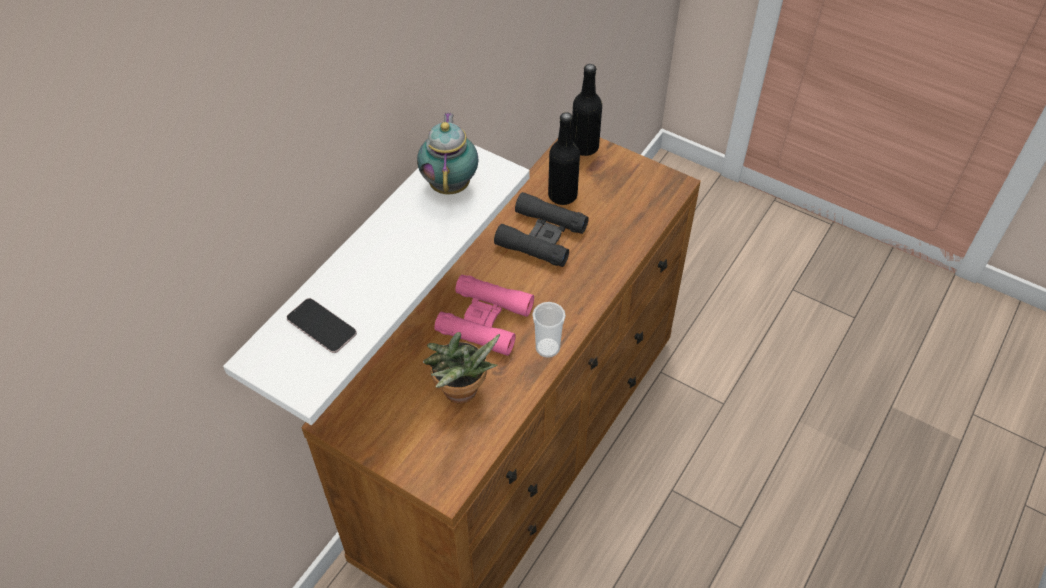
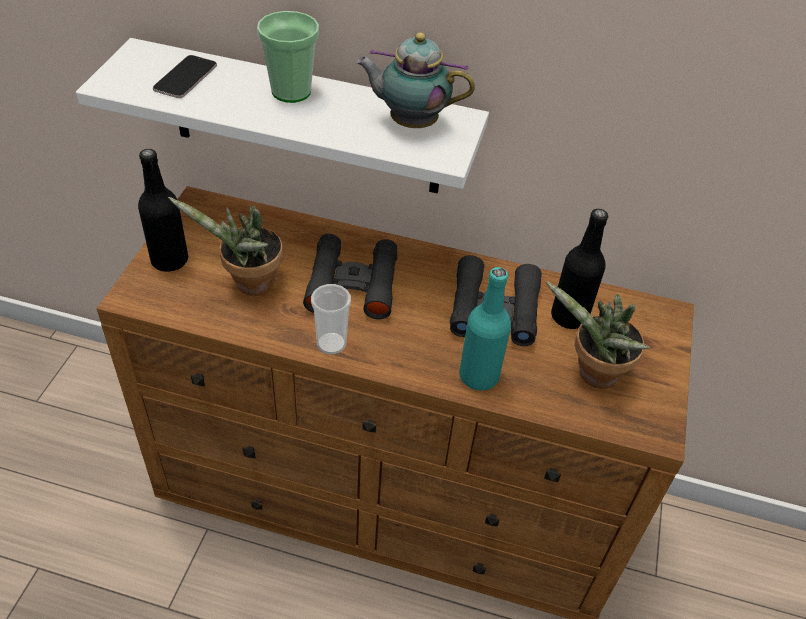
camera: 70 degrees right, 5 degrees down
teapot [417,113,478,195] -> teapot turned 150 degrees counterclockwise [356,33,475,128]
pink binoculars [434,275,534,356] -> black binoculars [303,234,398,319]
black bottle [572,64,602,156] -> black bottle moved to [138,149,188,272]
none -> cup [257,11,319,103]
none -> turquoise bottle [459,267,511,391]
none -> potted plant [546,281,650,389]

